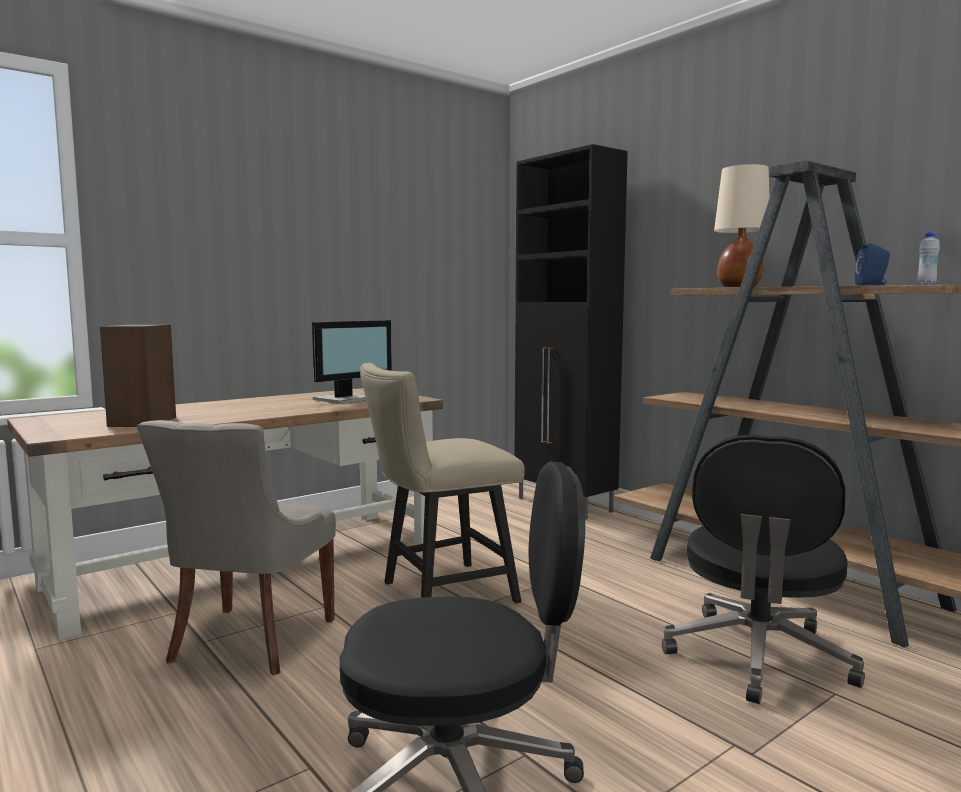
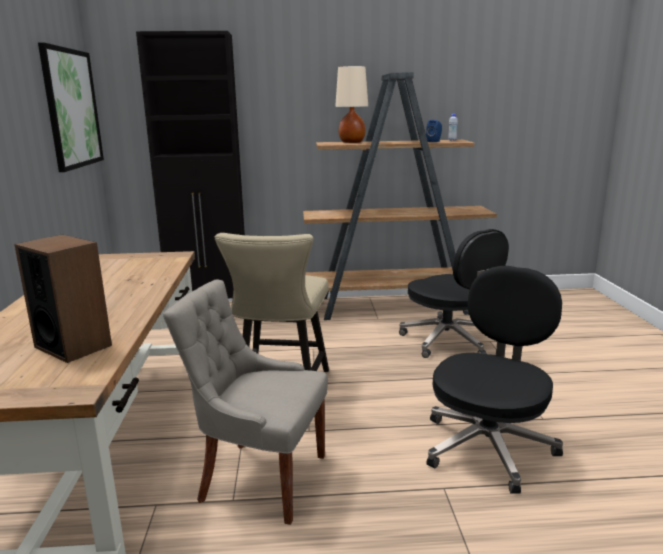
camera: 55 degrees left, 10 degrees up
grey chair [137,420,336,675] -> grey chair turned 150 degrees clockwise [163,279,328,525]
monitor [312,320,392,404] -> none
none -> picture [38,42,104,172]

